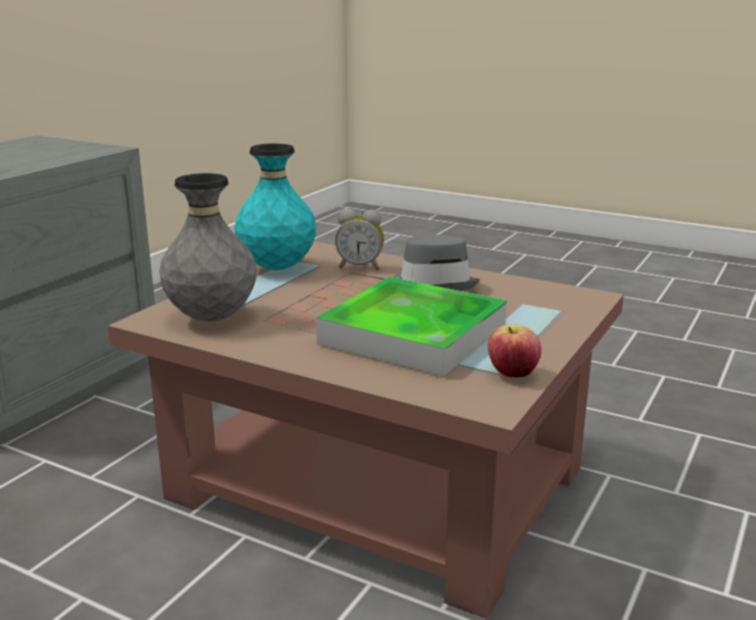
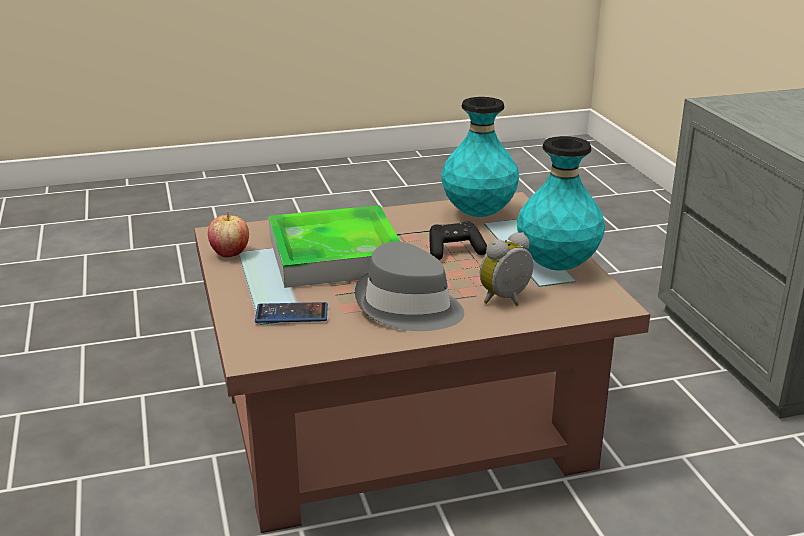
camera: 135 degrees right, 5 degrees up
grey vase [159,173,257,322] -> turquoise vase [441,97,519,217]
none -> phone [255,302,328,323]
none -> black game controller [429,221,487,260]

